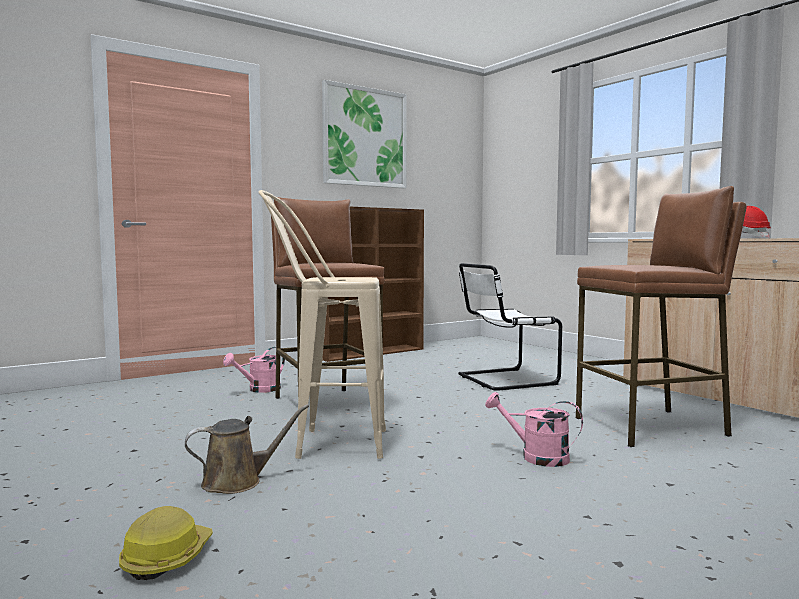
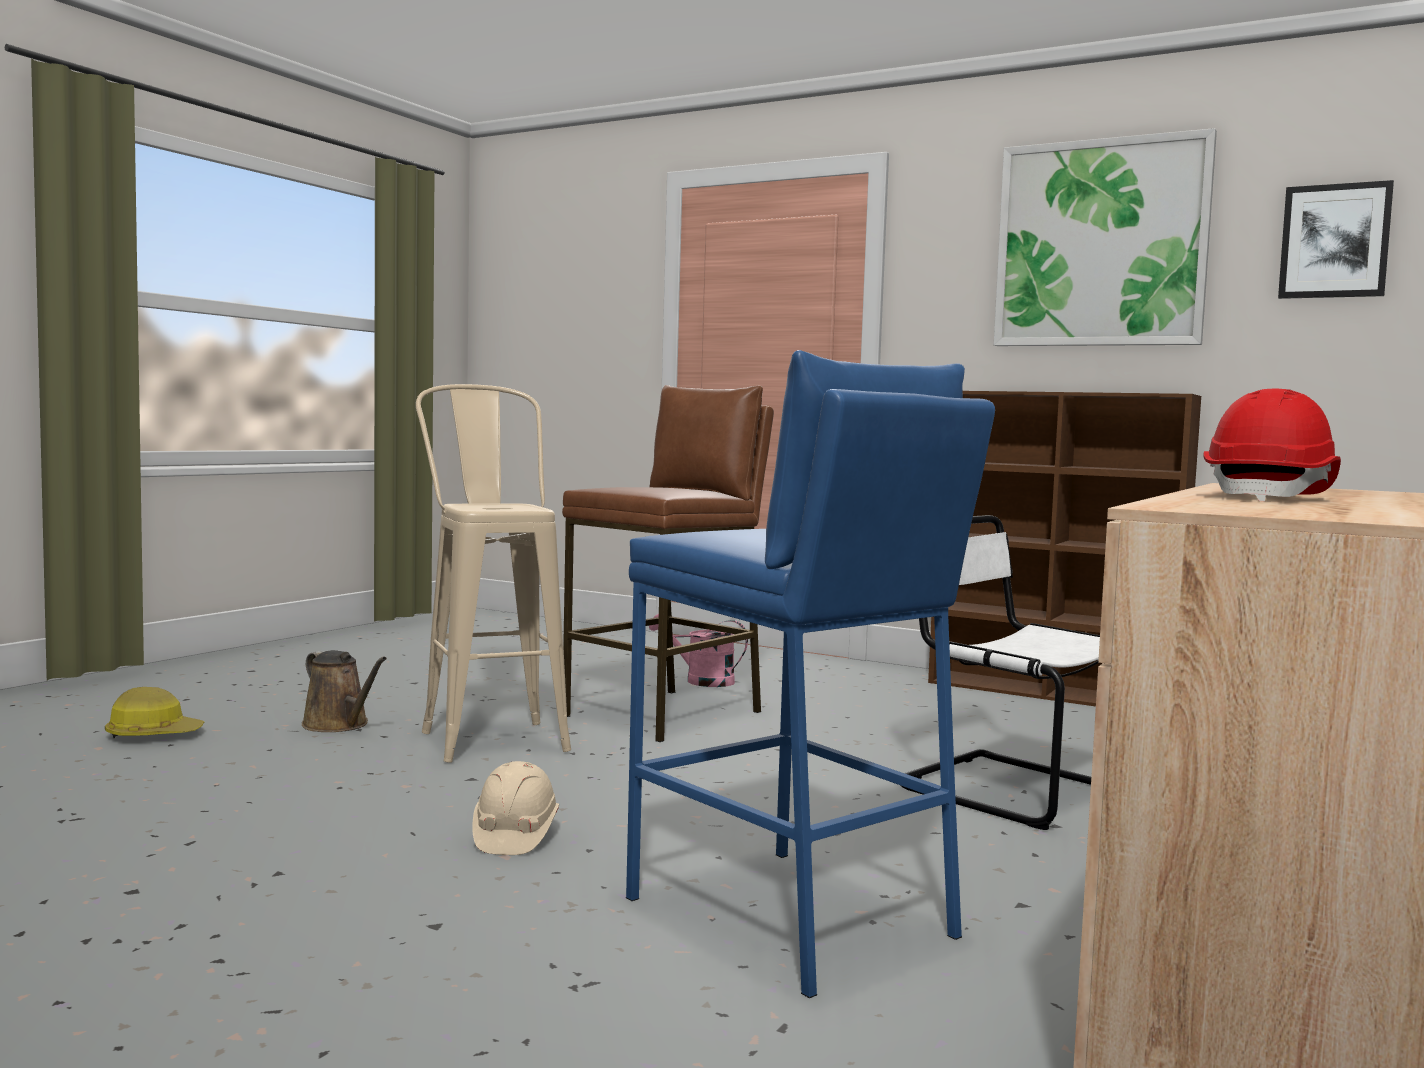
camera: 65 degrees right, 0 degrees up
pink watering can [485,392,583,467] -> beige hard hat [472,761,559,855]
brown stool [576,186,747,447] -> blue stool [626,350,995,998]
none -> picture [1278,180,1394,299]

